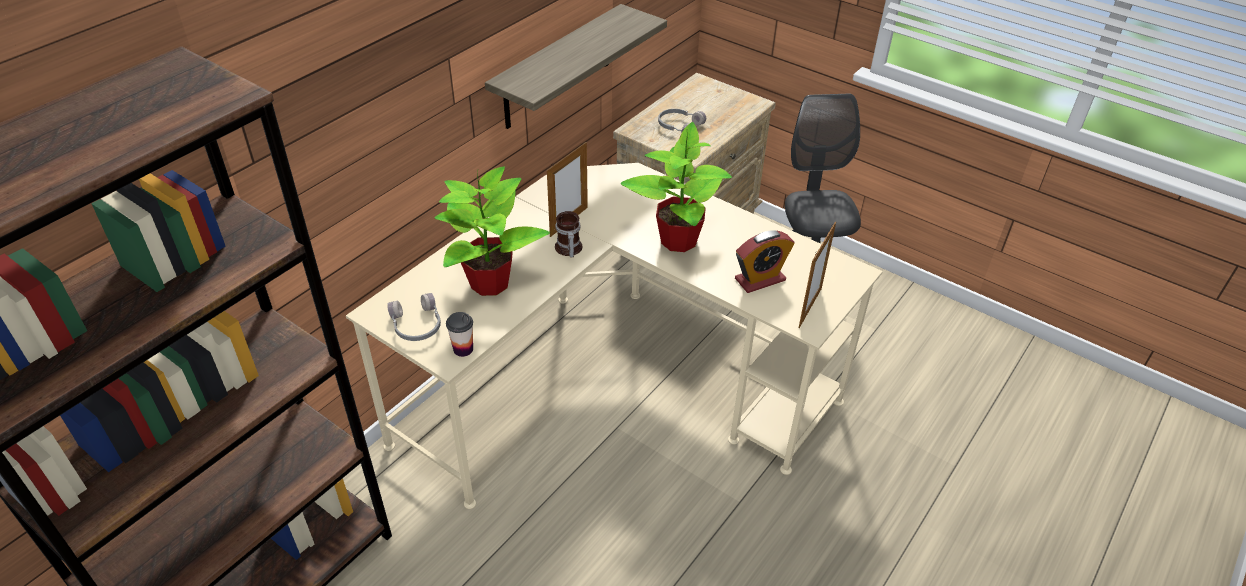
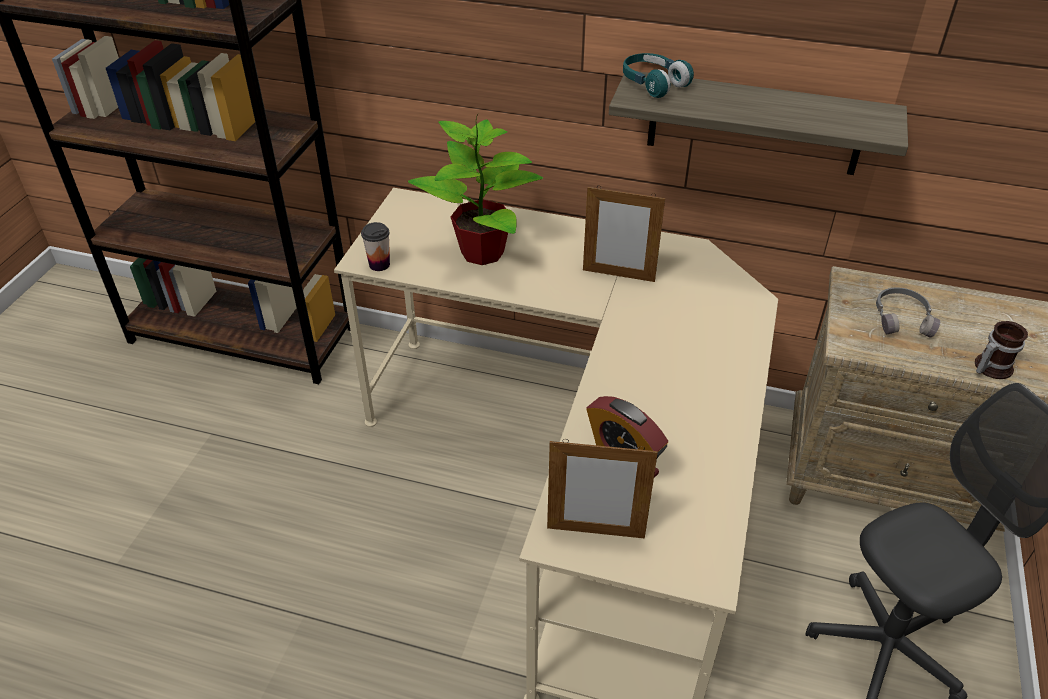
camera: 70 degrees right, 0 degrees up
grey headphones [387,293,441,341] -> none
mug [555,211,582,258] -> mug moved to [975,321,1028,379]
potted plant [621,122,732,252] -> none
none -> turquoise headphones [623,53,694,98]

